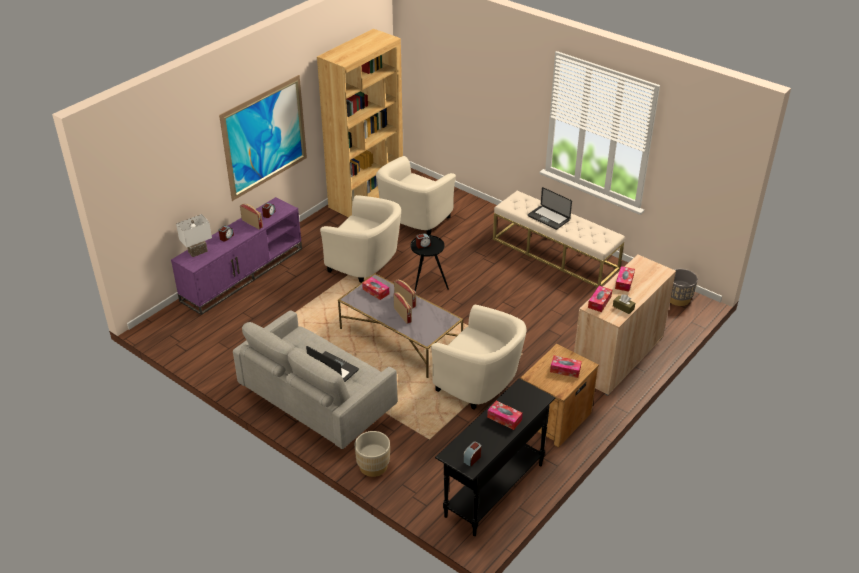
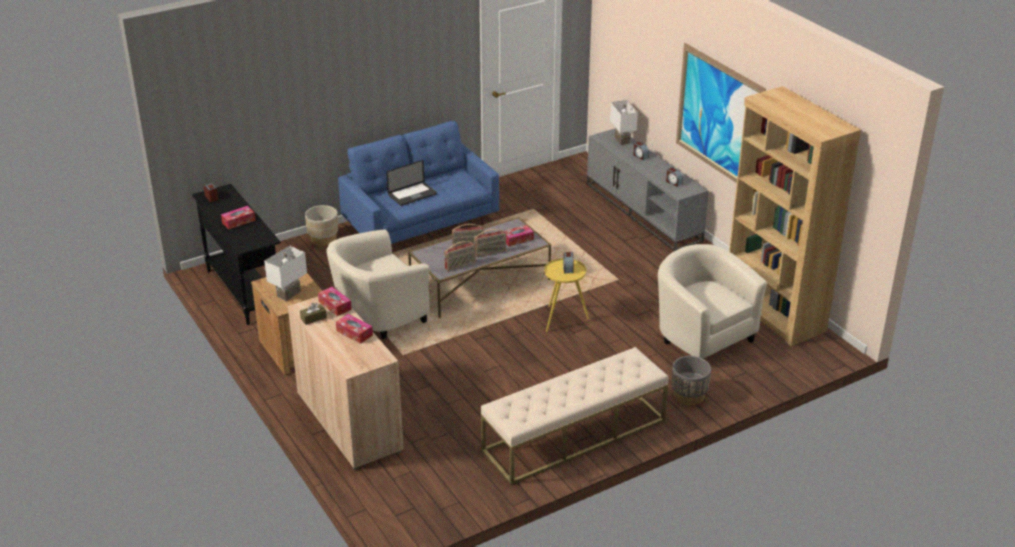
camera: 110 degrees right, 5 degrees down
purple tv stand [171,197,302,315] -> grey tv stand [587,129,709,251]
grey sofa [233,310,397,449] -> blue sofa [338,121,499,244]
radio [240,204,263,229] -> radio moved to [444,241,476,271]
beige armchair [320,195,401,283] -> none
black side table [411,235,449,292] -> yellow side table [544,258,589,333]
laptop [528,187,572,230] -> none
tissue box [550,355,582,378] -> white table lamp [264,245,307,301]
grey planter [670,269,698,306] -> grey planter moved to [672,356,711,405]

